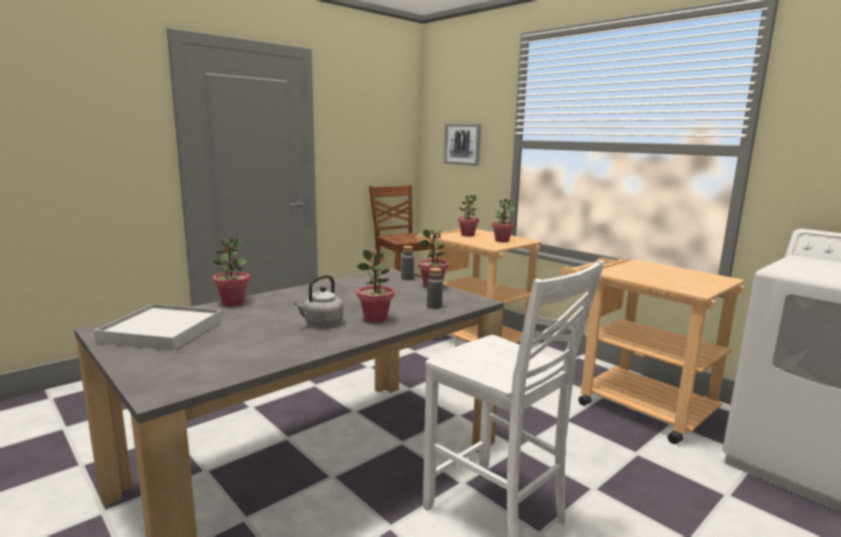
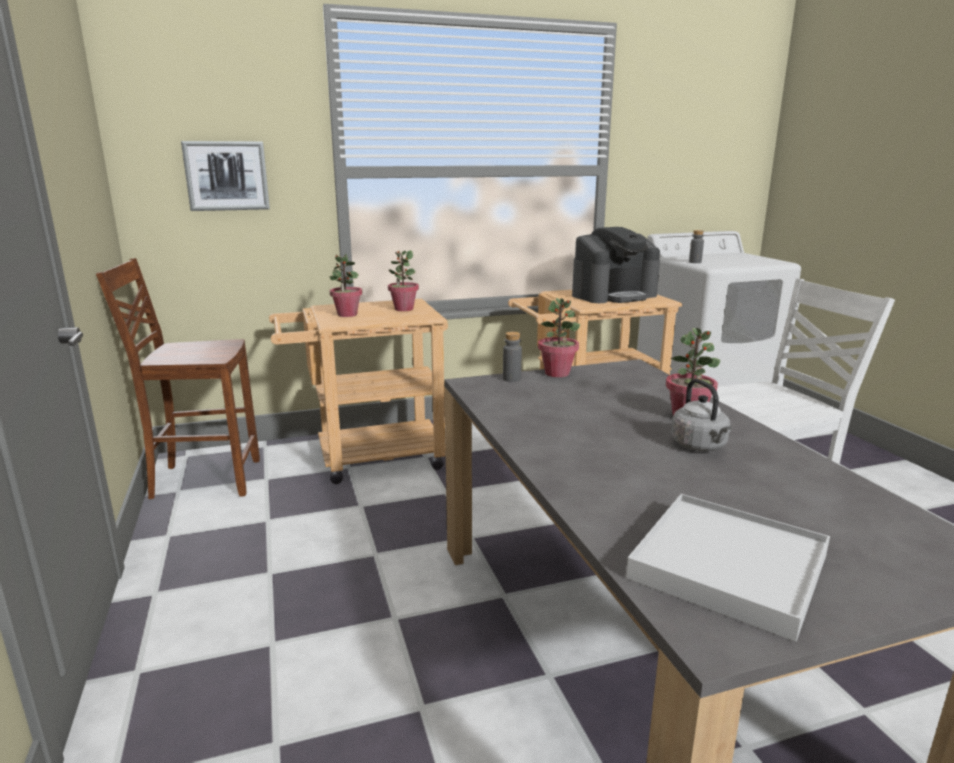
camera: 65 degrees left, 5 degrees up
potted plant [213,238,250,306] -> none
grey bottle [427,268,443,309] -> grey bottle moved to [689,230,704,263]
none -> coffee machine [572,227,660,303]

